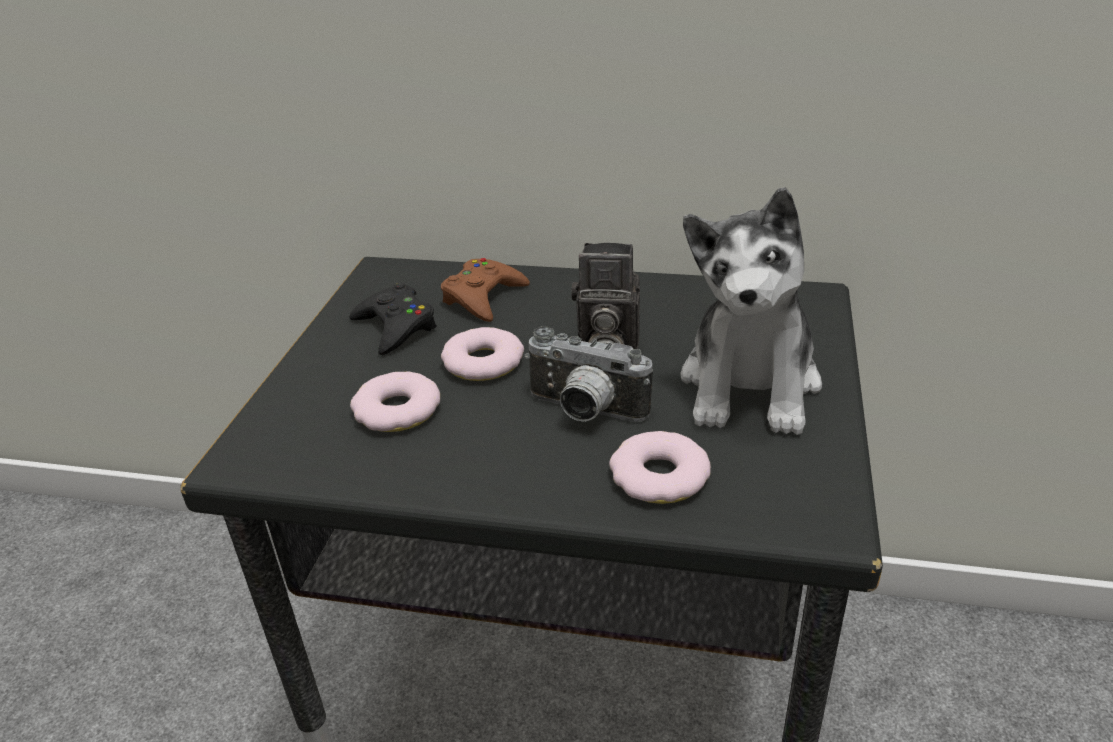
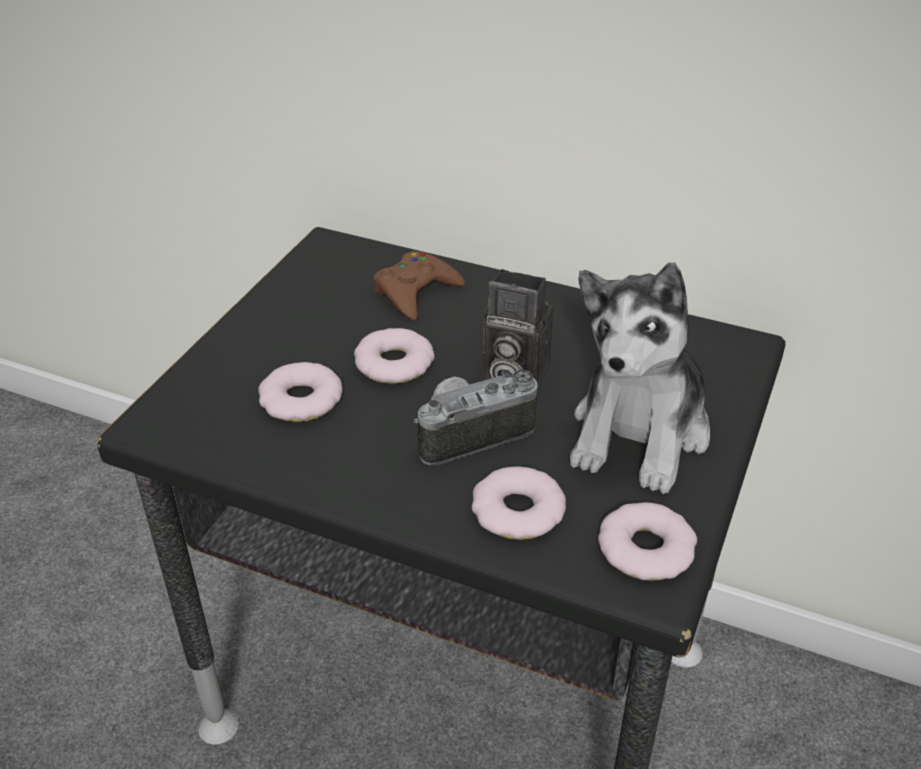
camera: 10 degrees right, 5 degrees up
black game controller [349,283,437,355] -> none
camera [525,327,653,422] -> camera turned 120 degrees clockwise [414,370,538,466]
none -> donut [598,502,697,581]

